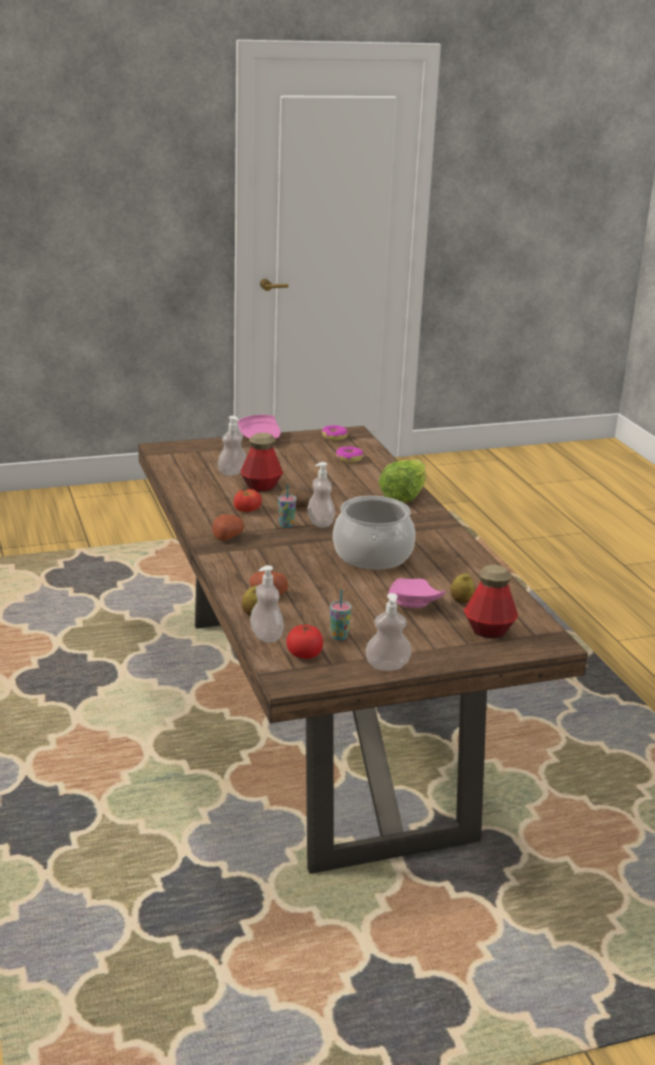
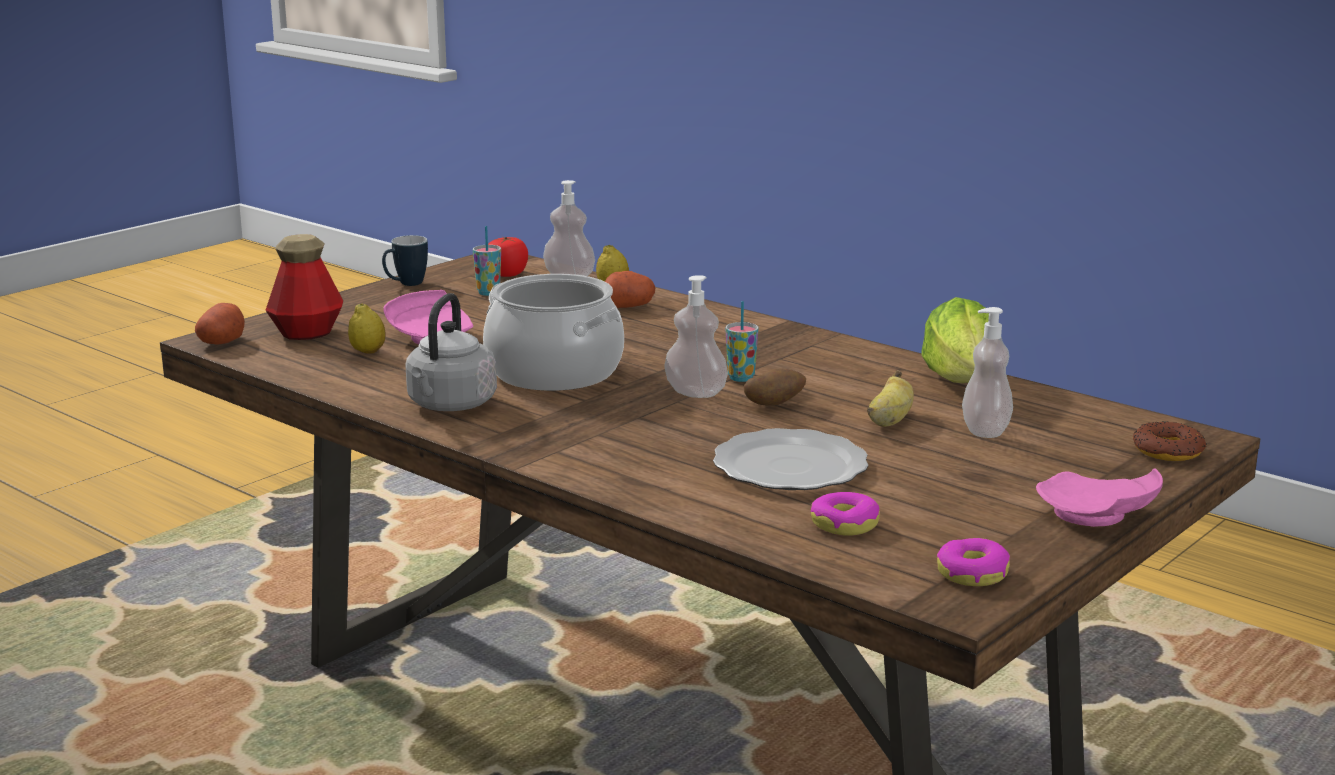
camera: 150 degrees right, 5 degrees down
potato [212,514,244,541] -> potato moved to [195,303,245,345]
tomato [234,489,262,512] -> none
bottle [240,433,283,492] -> banana [867,371,914,427]
soap dispenser [366,593,411,671] -> mug [382,235,428,286]
lettuce [379,459,426,503] -> lettuce moved to [922,297,989,383]
none -> grey kettle [405,293,497,411]
none -> plate [713,428,868,490]
none -> donut [1133,421,1207,461]

